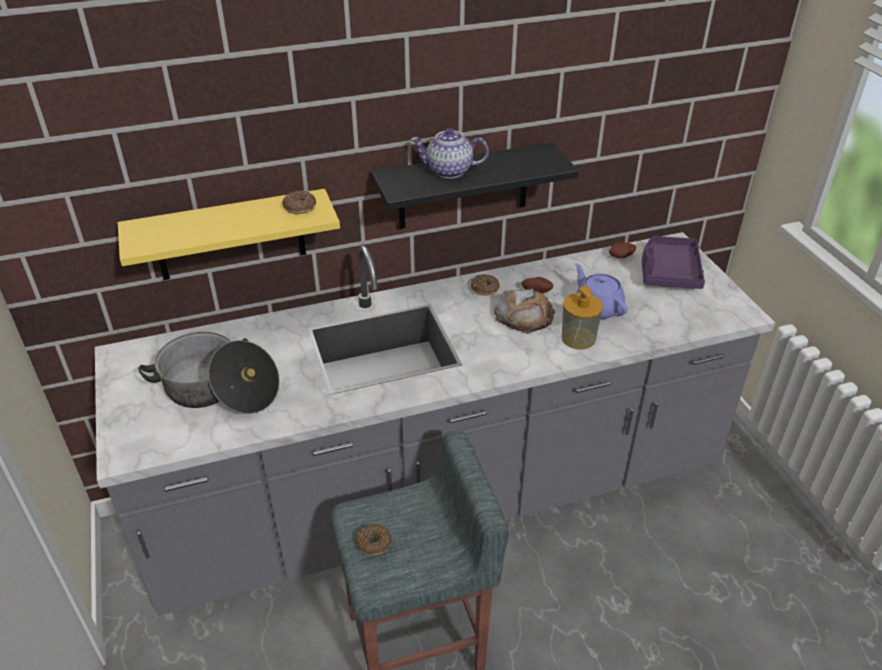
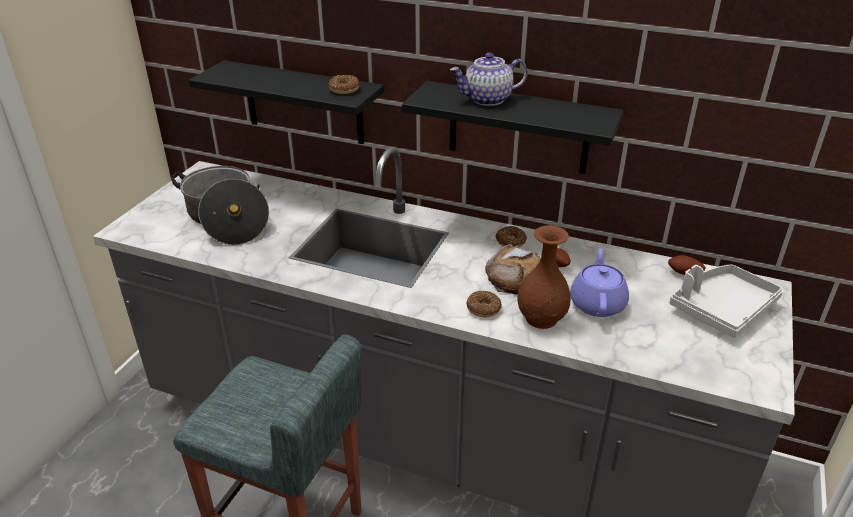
camera: 40 degrees right, 5 degrees down
yellow shelf [118,189,340,280] -> black shelf [189,60,384,144]
donut [356,524,392,556] -> donut moved to [466,291,502,318]
teapot [411,128,489,179] -> teapot turned 60 degrees counterclockwise [450,53,528,106]
soap dispenser [562,286,603,349] -> brown vase [517,225,571,329]
purple tray [642,236,705,289] -> grey tray [670,264,783,337]

